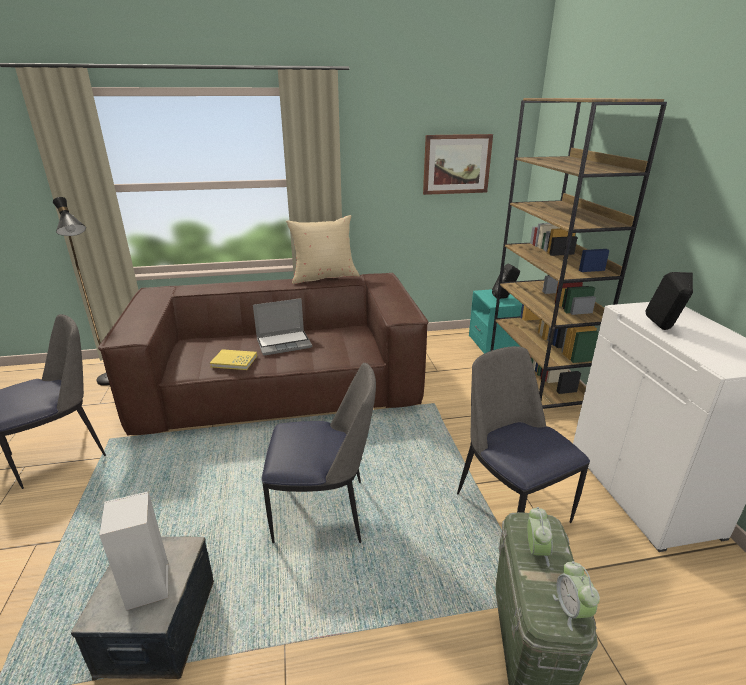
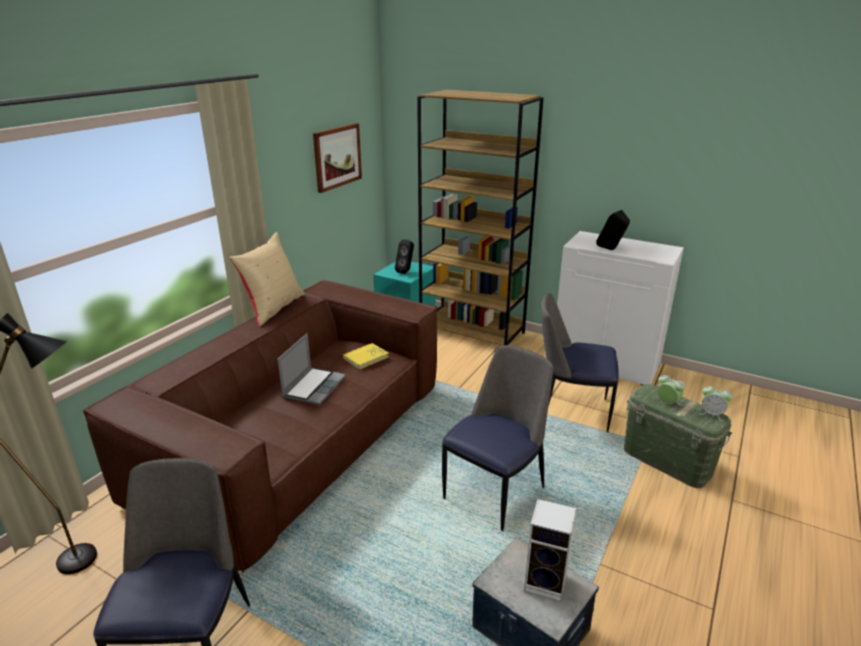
camera: 50 degrees left, 0 degrees up
yellow book [210,349,257,370] -> yellow book moved to [343,343,389,370]

